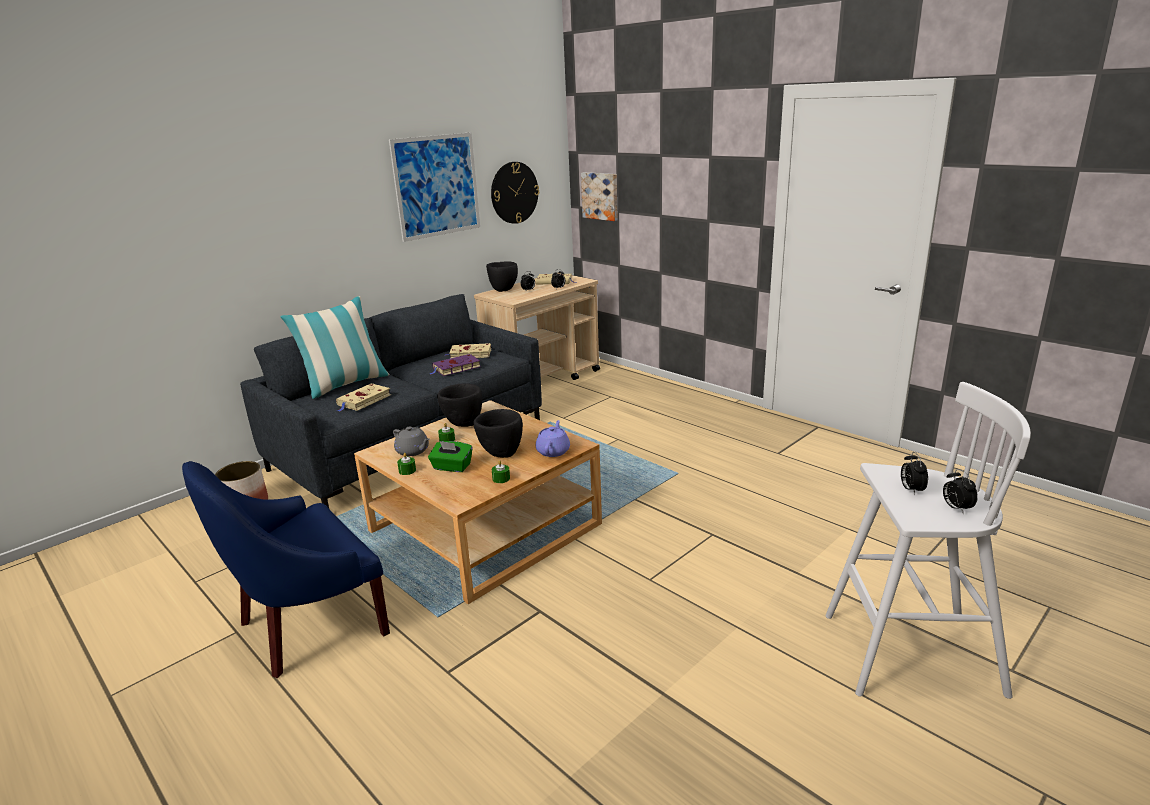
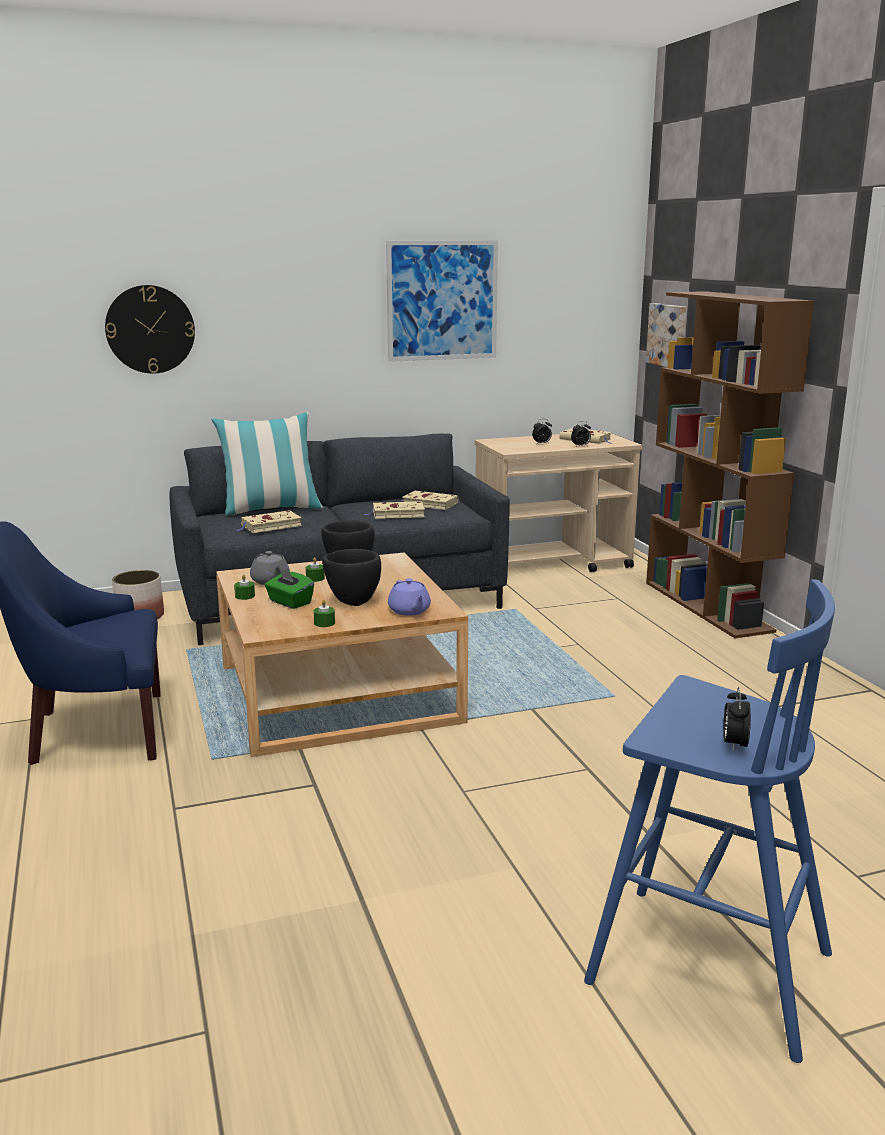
camera: 25 degrees right, 5 degrees down
purple book [429,354,481,376] -> beige book [365,501,425,519]
black bowl [486,262,518,292] -> none
wall clock [491,162,539,224] -> wall clock moved to [105,285,195,374]
purple teapot [536,420,570,457] -> purple teapot turned 120 degrees clockwise [388,578,431,616]
white stool [825,382,1031,699] -> blue stool [584,579,835,1063]
alarm clock [901,452,928,495] -> none
none -> brown bookcase [646,291,814,638]

